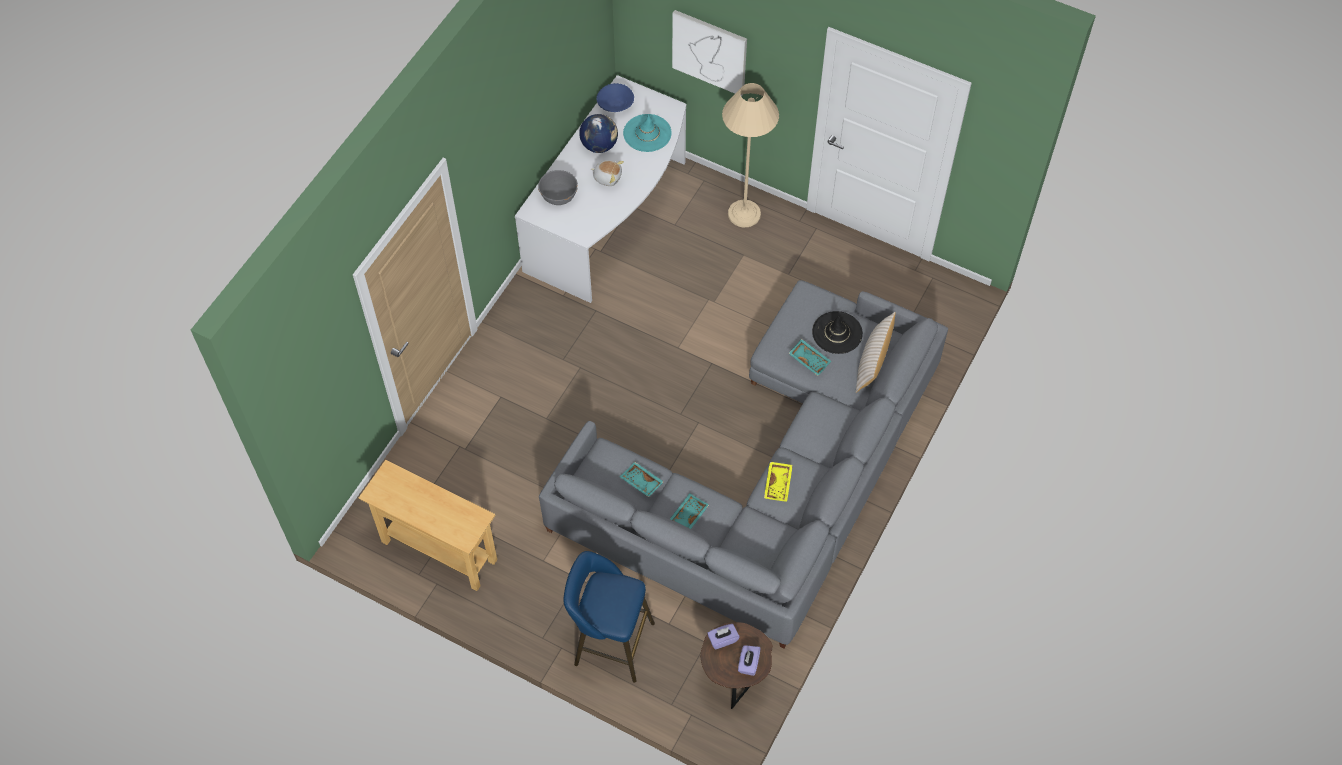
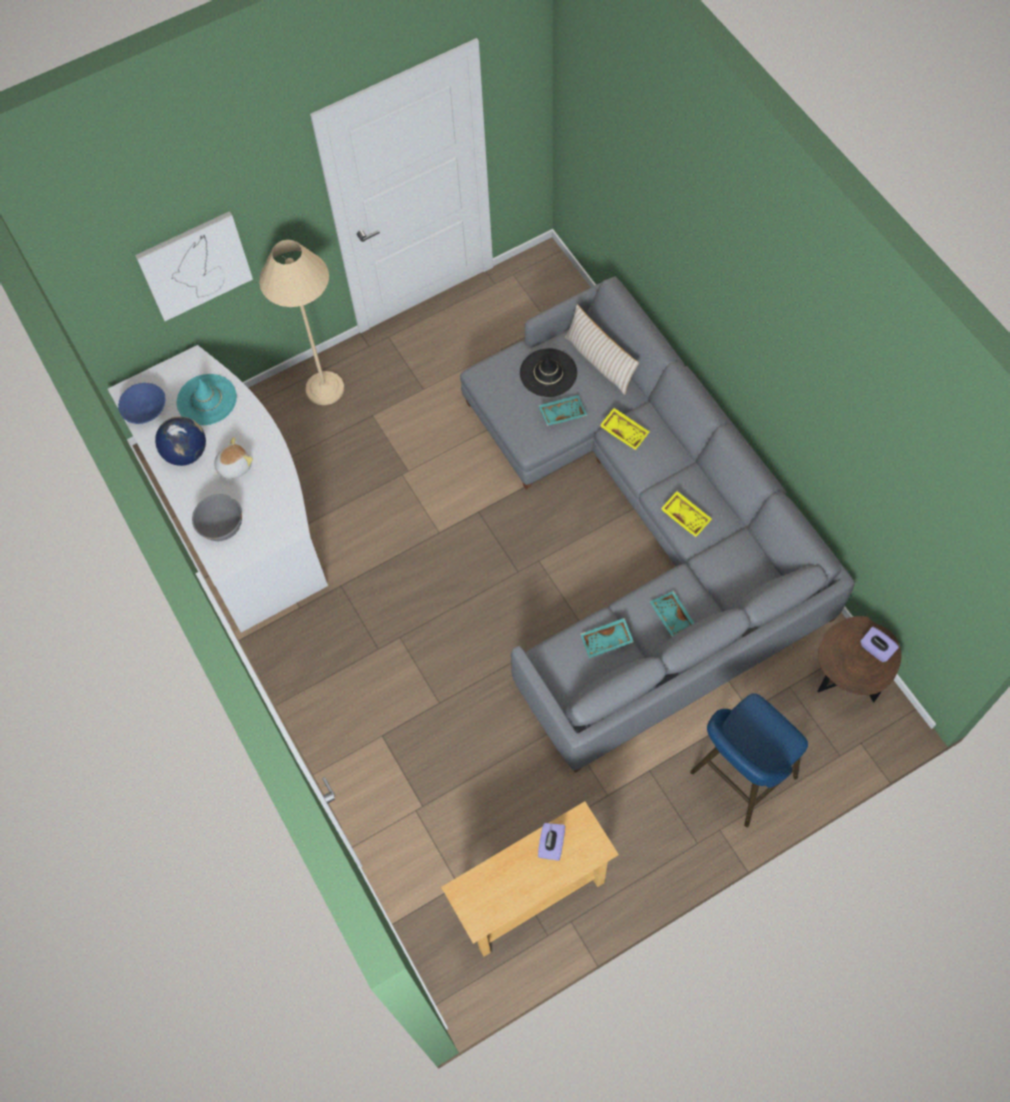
camera: 55 degrees left, 5 degrees up
purple tissue box [707,624,739,650] -> purple tissue box moved to [538,823,565,861]
none -> yellow tray [600,408,650,450]

